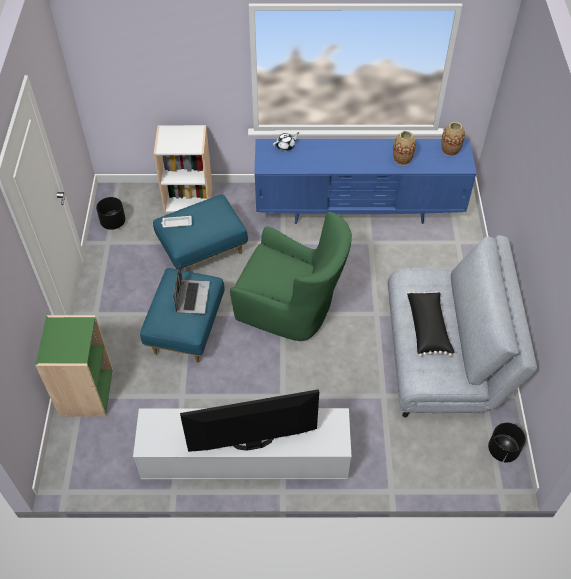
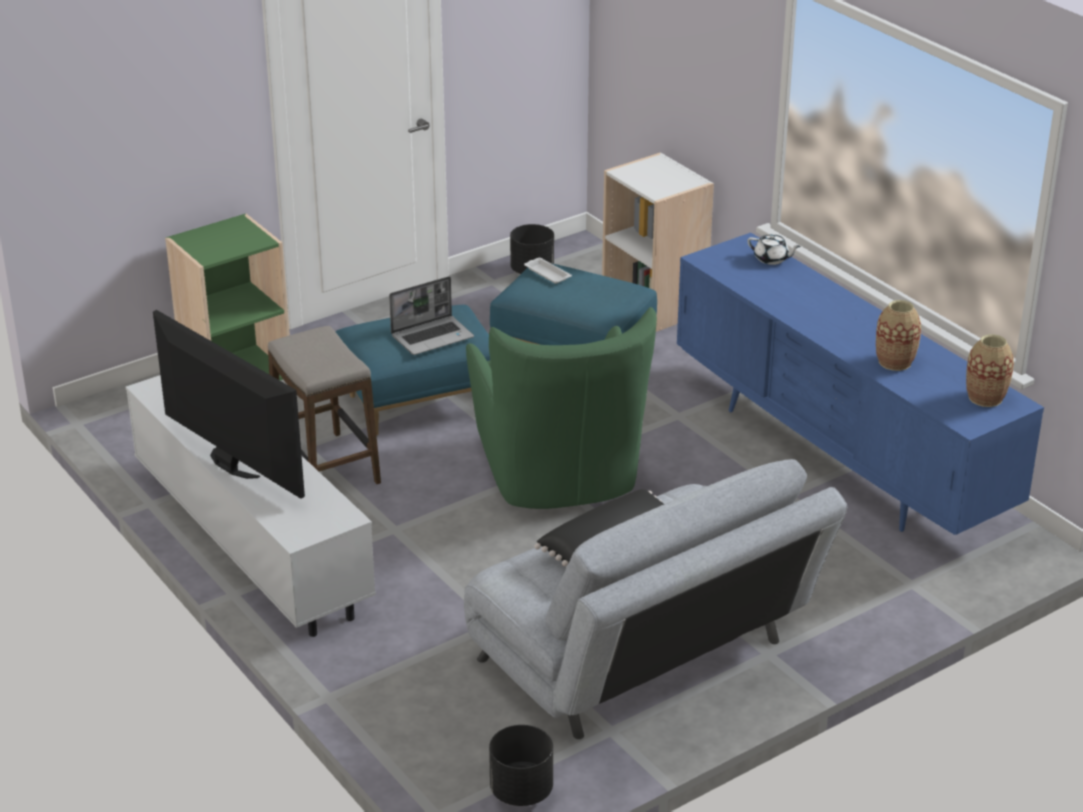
camera: 55 degrees right, 20 degrees down
none -> stool [268,326,381,484]

